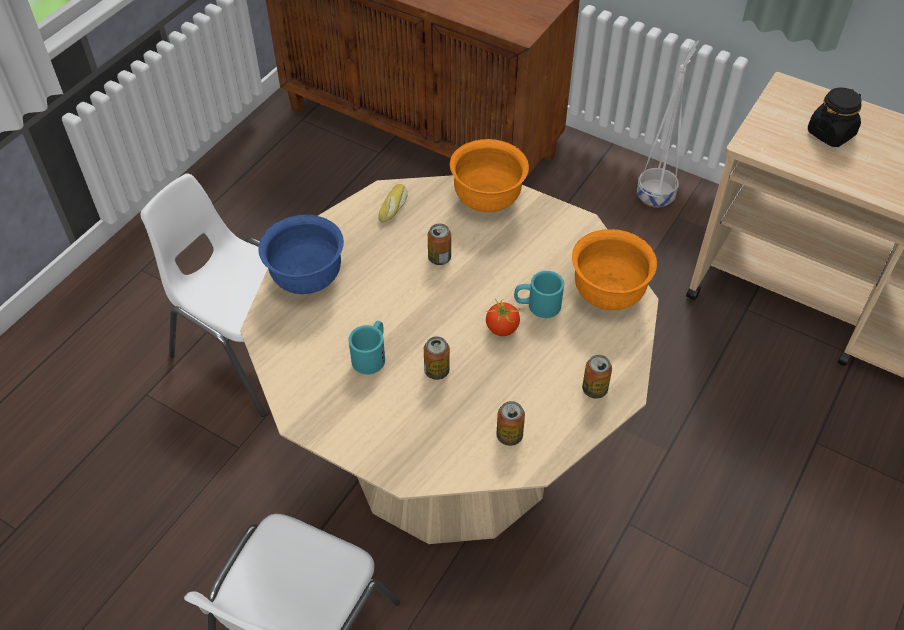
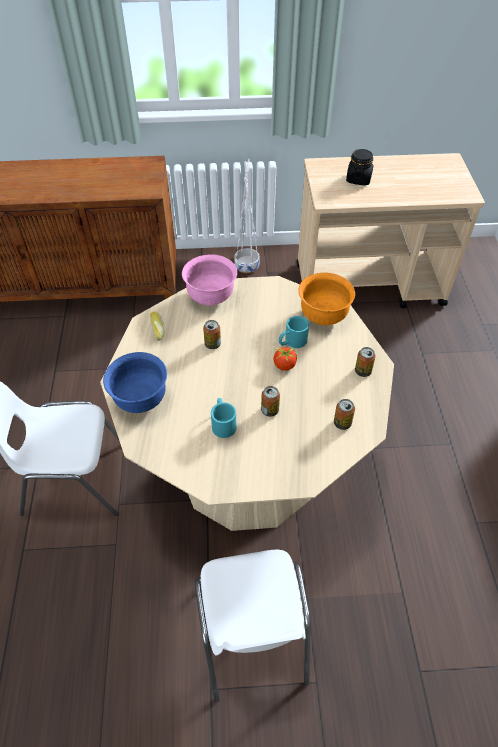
camera: 35 degrees left, 0 degrees up
orange bowl [450,139,529,212] -> pink bowl [182,255,237,306]

